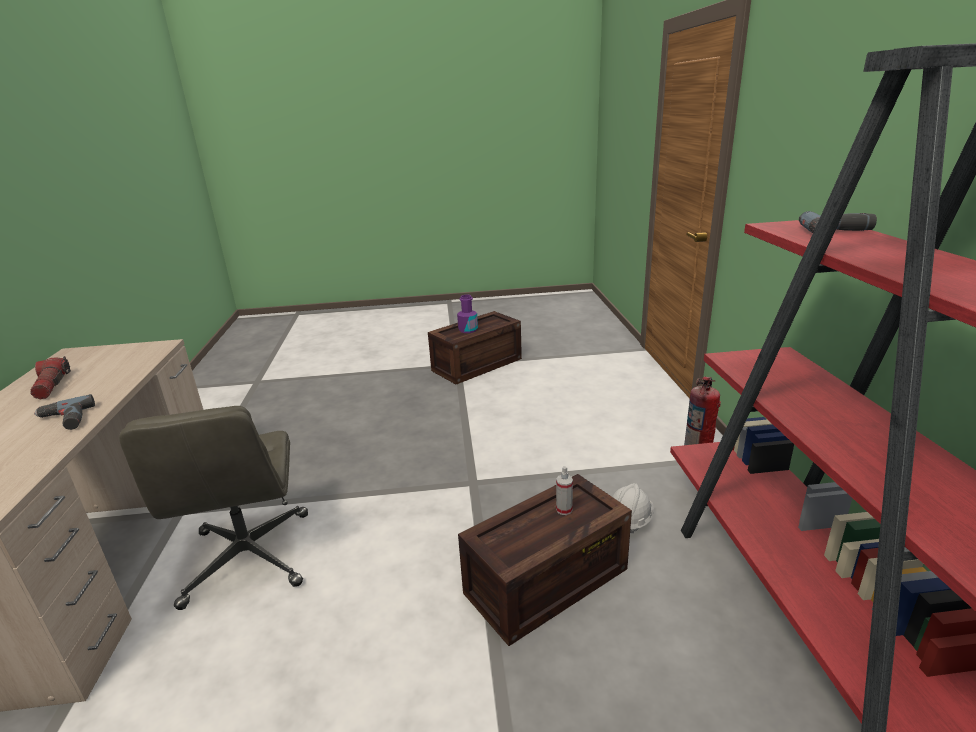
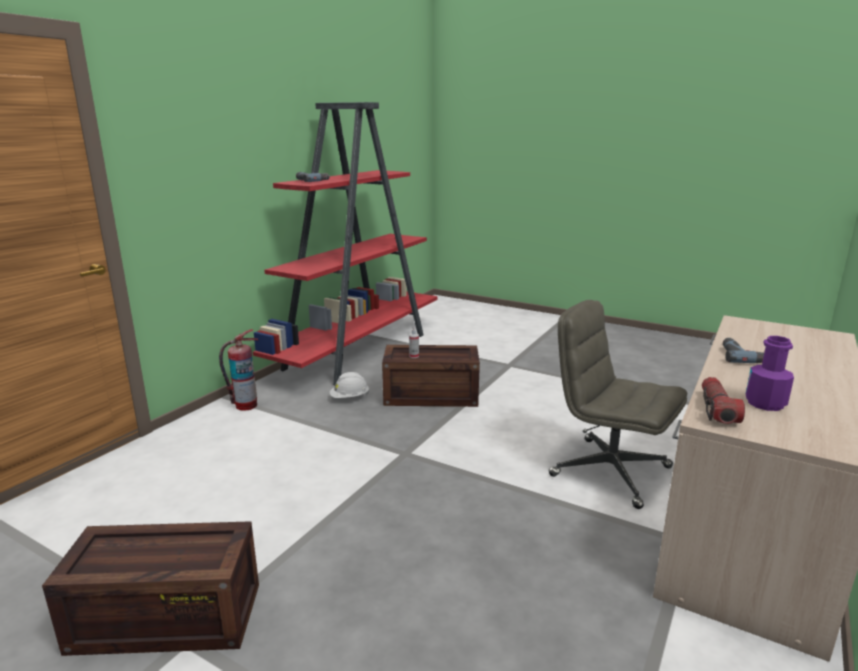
camera: 145 degrees left, 5 degrees down
flashlight [30,356,71,399] -> flashlight moved to [702,377,745,424]
grey office chair [119,406,308,610] -> grey office chair turned 75 degrees counterclockwise [549,300,687,509]
purple bottle [457,295,478,333] -> purple bottle moved to [746,336,794,411]

